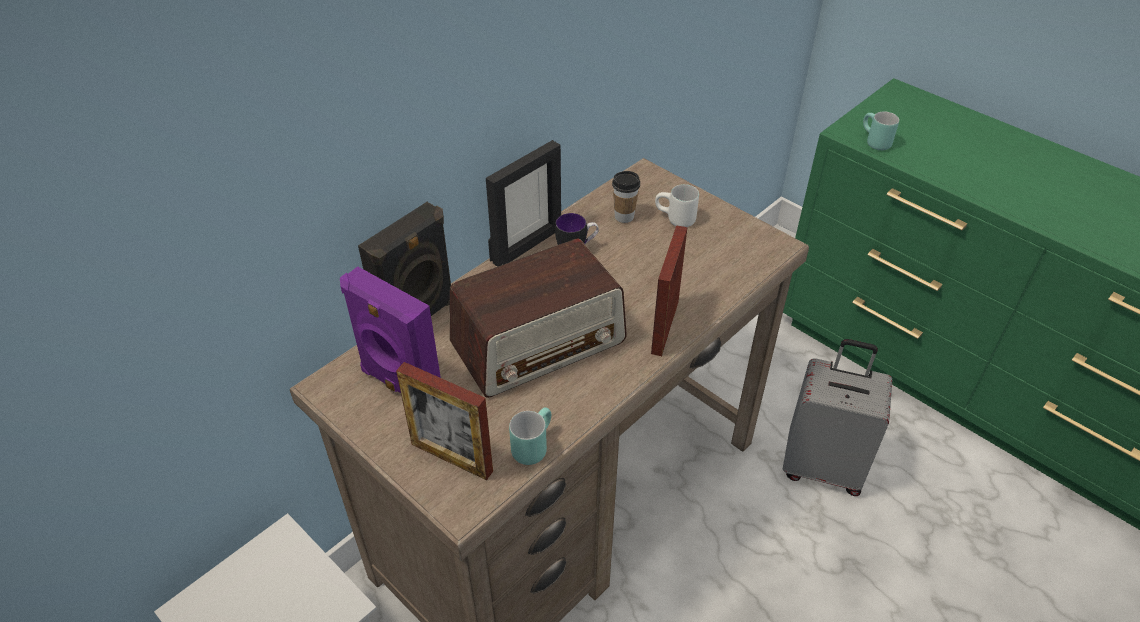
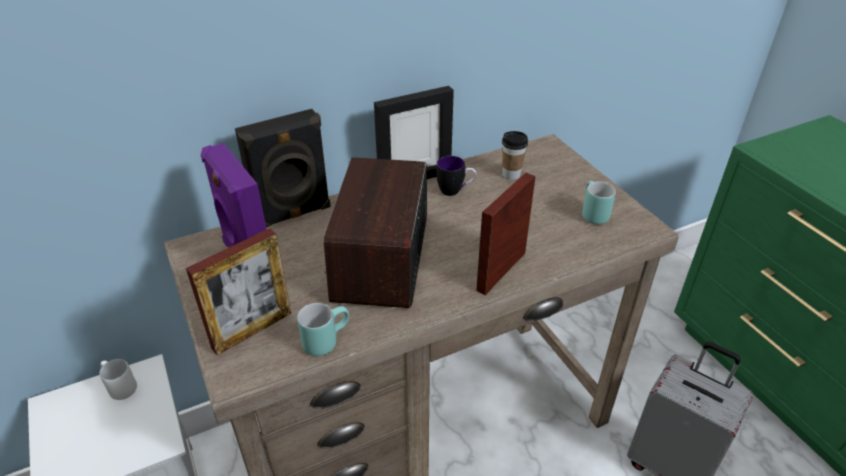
camera: 20 degrees right, 5 degrees down
picture frame [396,362,493,480] -> picture frame turned 90 degrees counterclockwise [186,228,291,355]
radio [450,238,627,398] -> radio turned 105 degrees clockwise [324,157,427,308]
white mug [655,184,699,227] -> white mug moved to [100,359,137,400]
turquoise mug [863,111,899,150] -> turquoise mug moved to [582,181,616,225]

